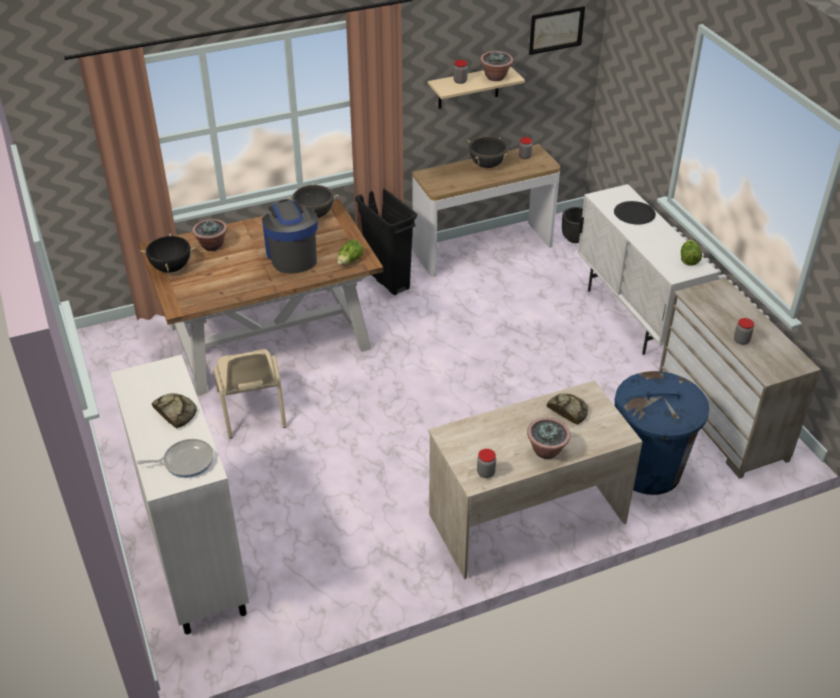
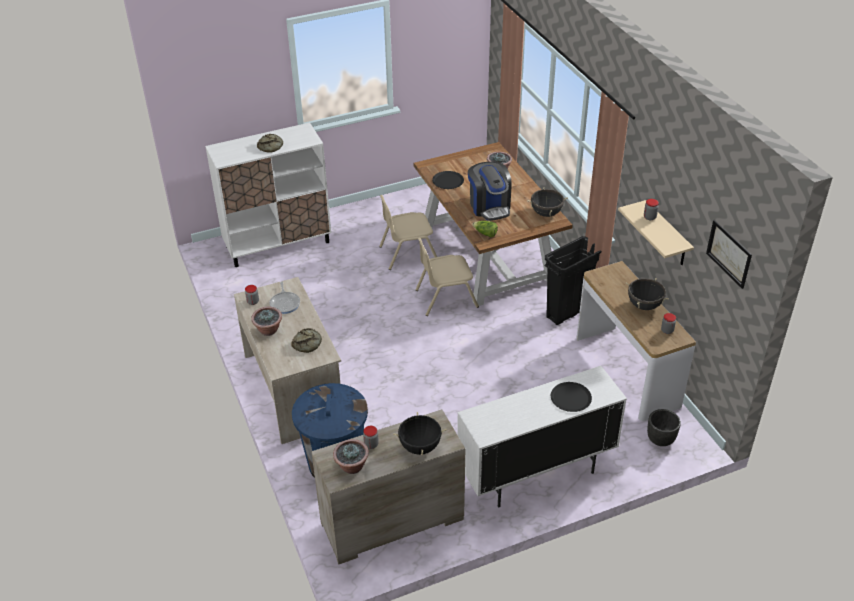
camera: 90 degrees right, 0 degrees up
frying pan [137,439,214,478] -> frying pan moved to [270,281,300,314]
black cooking pot [140,233,196,273] -> black cooking pot moved to [393,412,447,455]
coffee machine [262,200,318,273] -> coffee machine turned 90 degrees clockwise [468,162,512,221]
potted plant [480,51,513,81] -> potted plant moved to [333,439,369,474]
lettuce [681,239,702,266] -> none
none -> beige chair [416,238,479,316]
none -> black plate [432,171,464,189]

